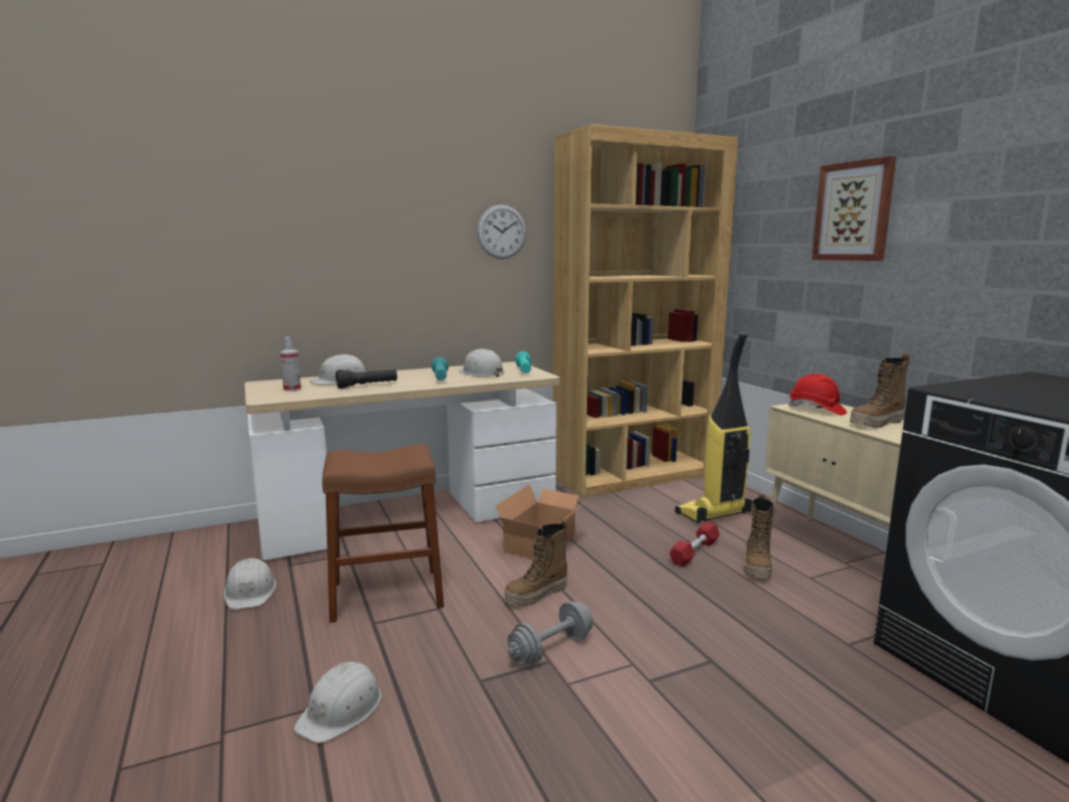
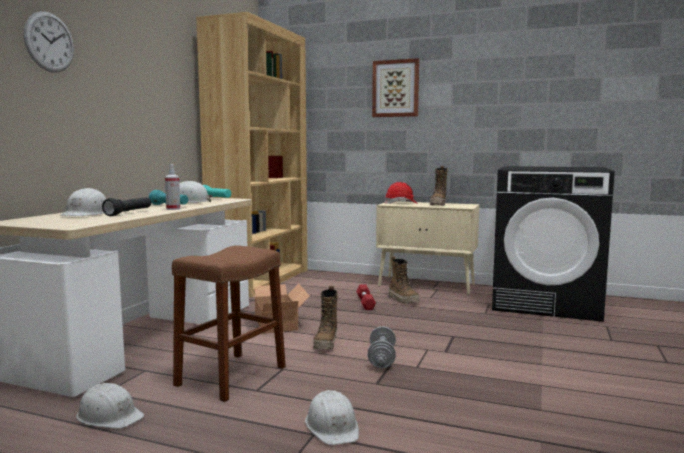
camera: 45 degrees left, 5 degrees down
spray bottle [280,337,301,391] -> spray bottle moved to [165,164,180,210]
wall clock [477,205,526,259] -> wall clock moved to [24,11,74,72]
vacuum cleaner [675,332,752,523] -> none

